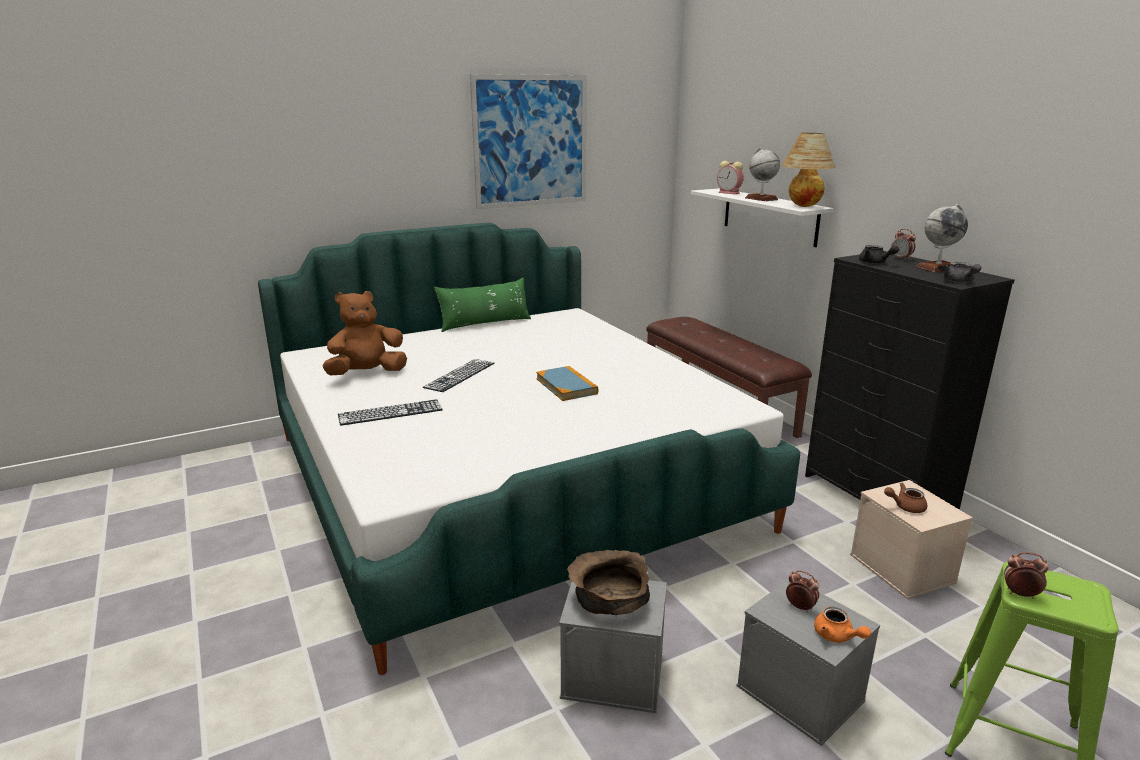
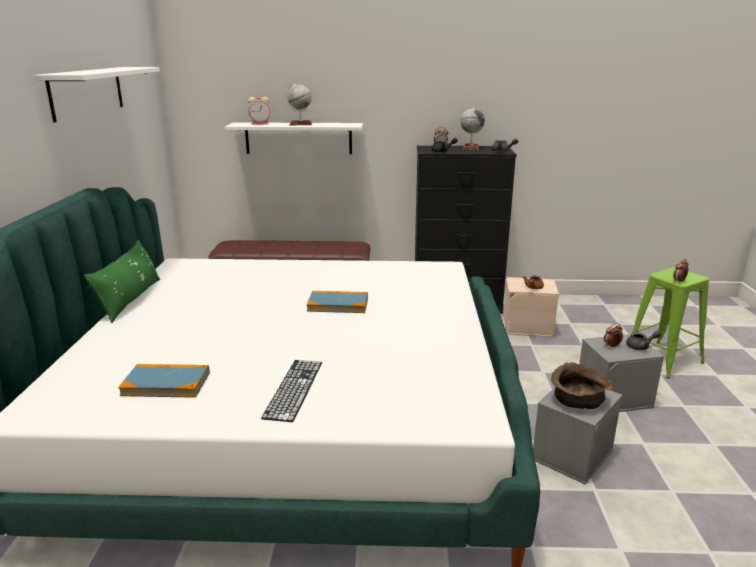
camera: 60 degrees left, 0 degrees up
brown plush toy [322,291,407,375] -> book [118,364,210,398]
keyboard [423,359,494,392] -> none
picture [470,74,587,209] -> white shelf [34,67,160,122]
table lamp [782,133,835,207] -> none
orange teapot [814,607,871,643] -> grey teapot [626,331,661,350]

